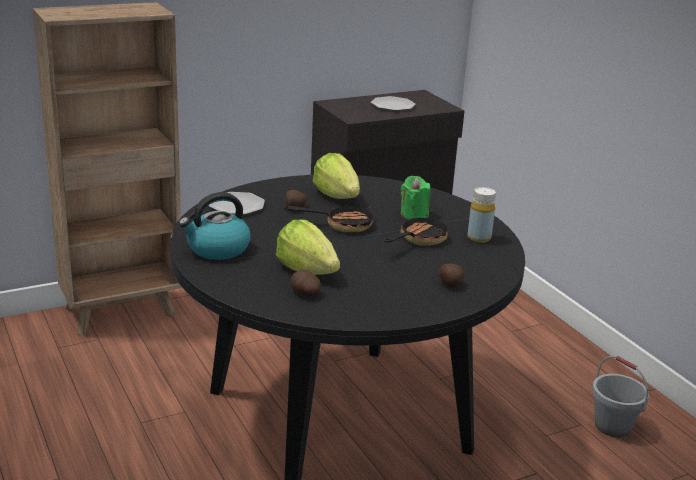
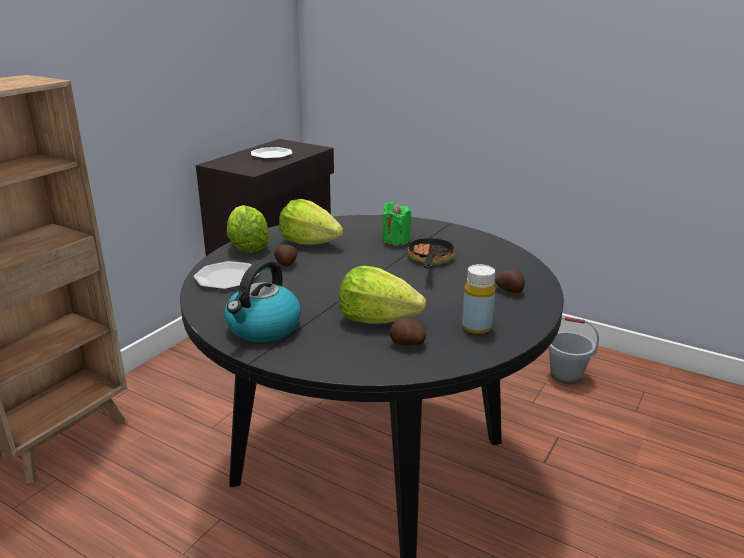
camera: 30 degrees left, 0 degrees up
frying pan [284,203,373,233] -> none
yellow bottle [468,187,496,243] -> yellow bottle moved to [462,264,495,334]
none -> lettuce [227,205,270,253]

